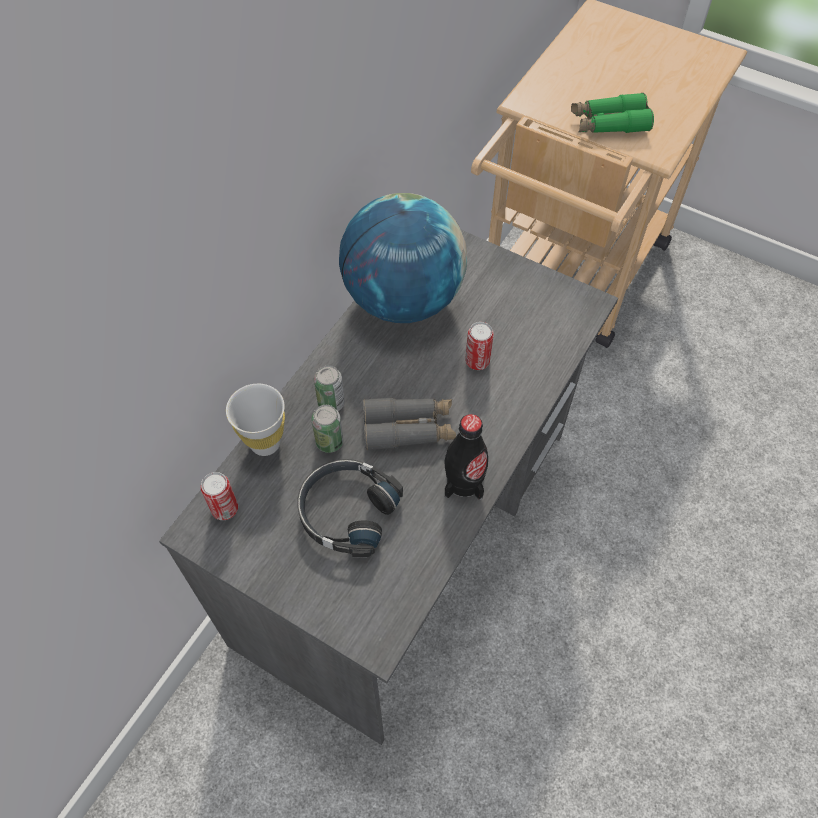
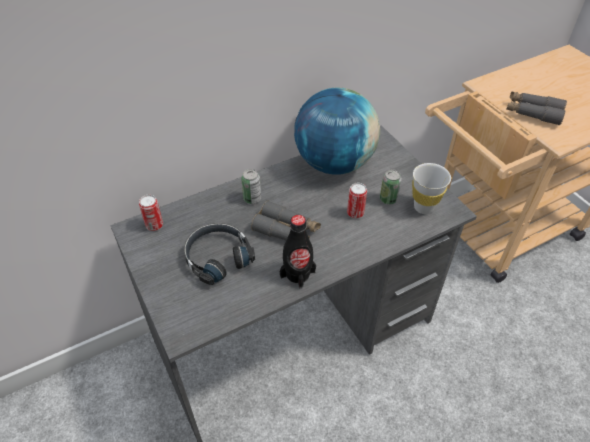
camera: 30 degrees right, 10 degrees down
white cup [226,384,285,456] -> white cup moved to [412,163,451,214]
can [311,405,343,453] -> can moved to [380,170,402,205]
green binoculars [571,93,654,133] -> grey binoculars [507,91,567,125]

